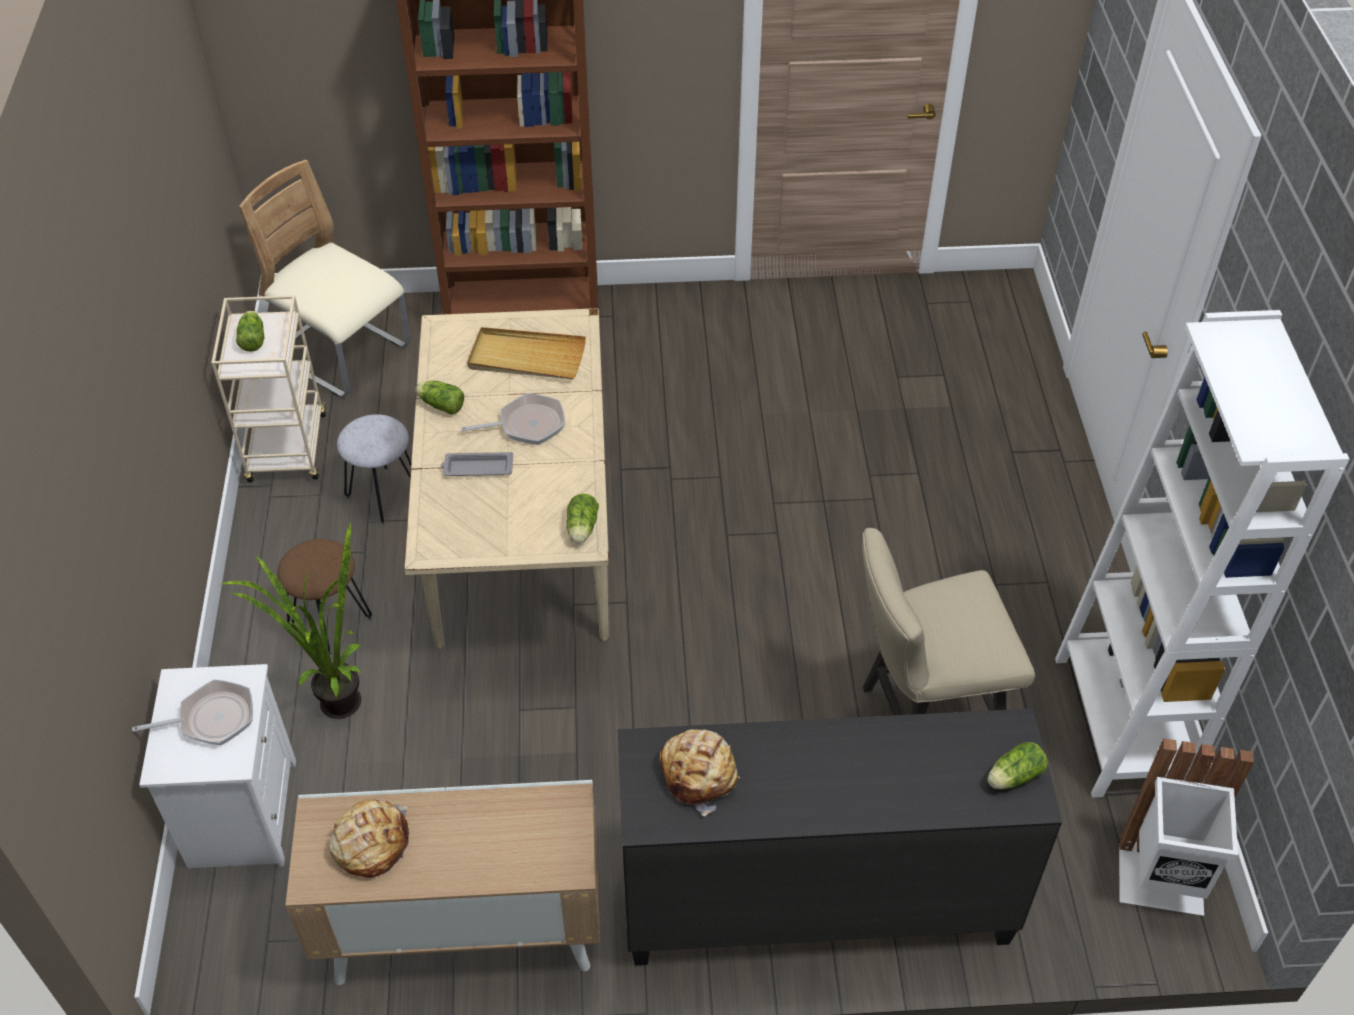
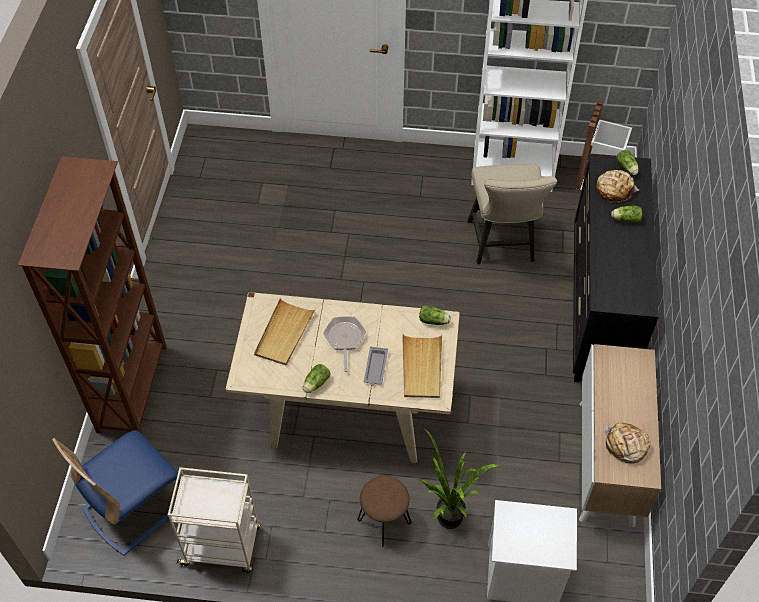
camera: 80 degrees left, 5 degrees up
frying pan [132,680,253,745] -> none
lettuce [236,311,264,352] -> lettuce moved to [611,205,643,223]
beige chair [239,160,411,397] -> blue chair [52,430,180,556]
grey stool [337,414,411,524] -> none
bread [659,729,740,816] -> bread moved to [597,170,639,203]
none -> beige tray [402,334,442,398]

